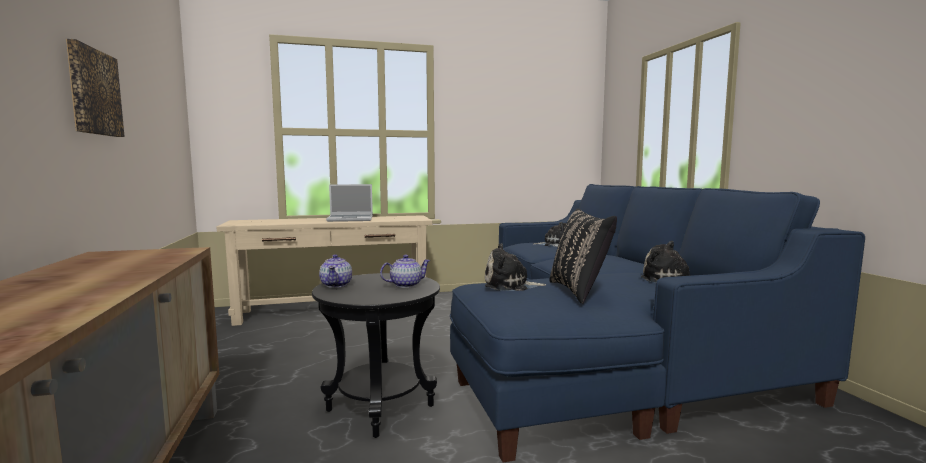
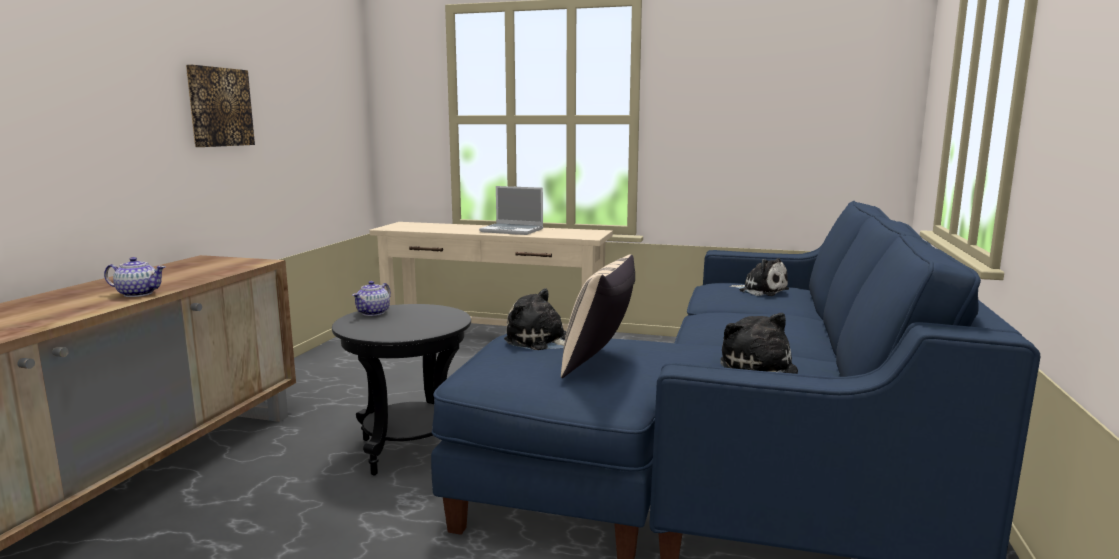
camera: 30 degrees right, 5 degrees up
teapot [380,255,430,288] -> teapot moved to [104,257,165,297]
black pillow [550,208,617,304] -> beige pillow [561,254,635,378]

